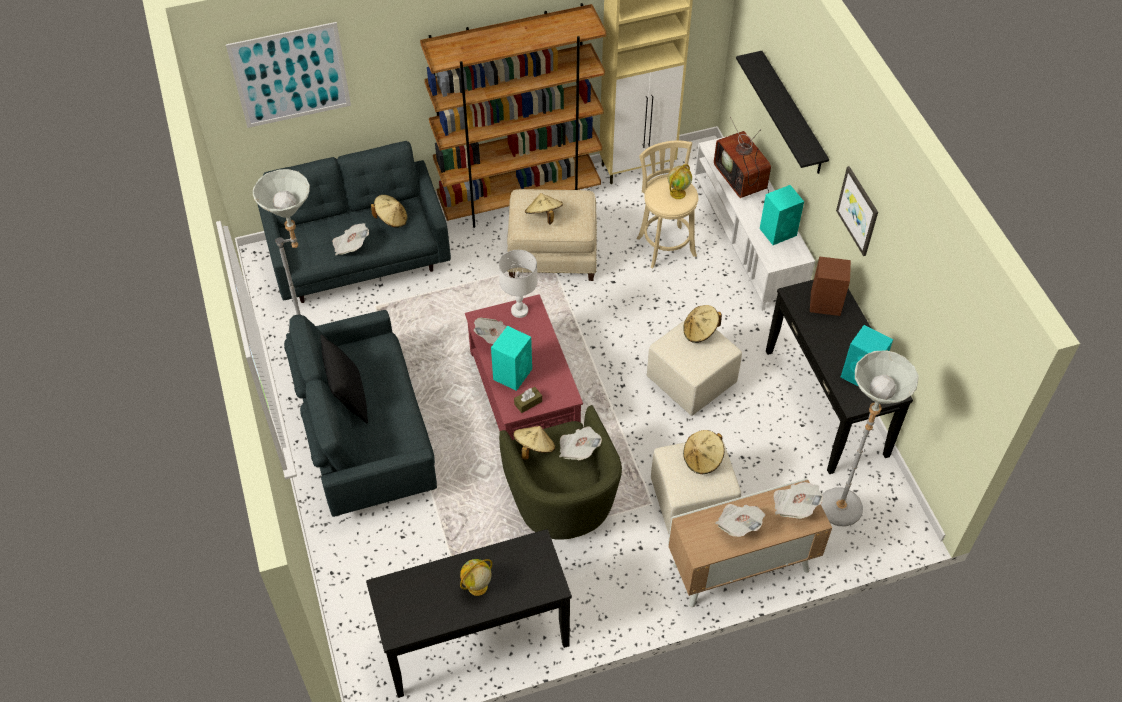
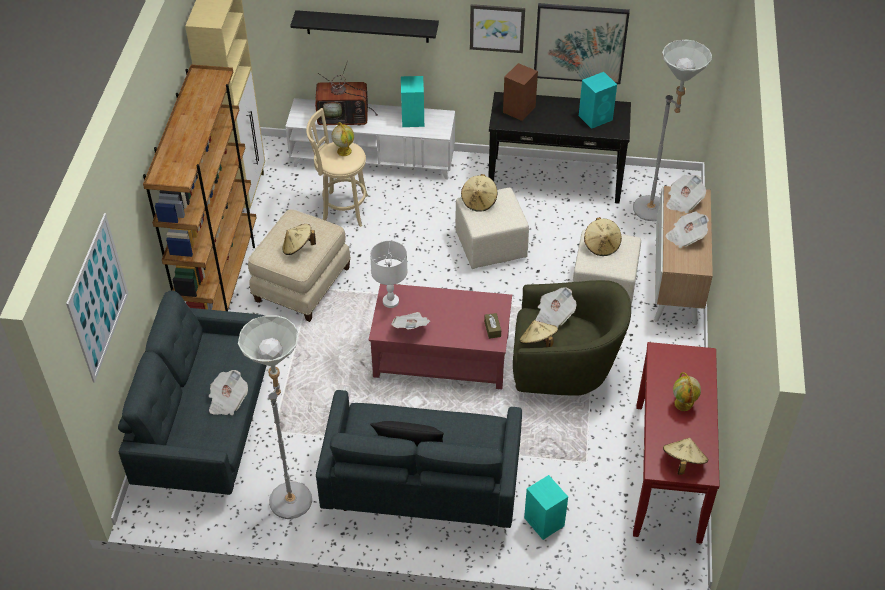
camera: 65 degrees left, 5 degrees down
black console table [366,529,572,698] -> red console table [633,342,720,544]
beige hat [371,195,407,228] -> beige hat moved to [663,438,708,475]
turquoise speaker [491,326,532,391] -> turquoise speaker moved to [524,475,568,540]
none -> picture [534,3,630,84]

